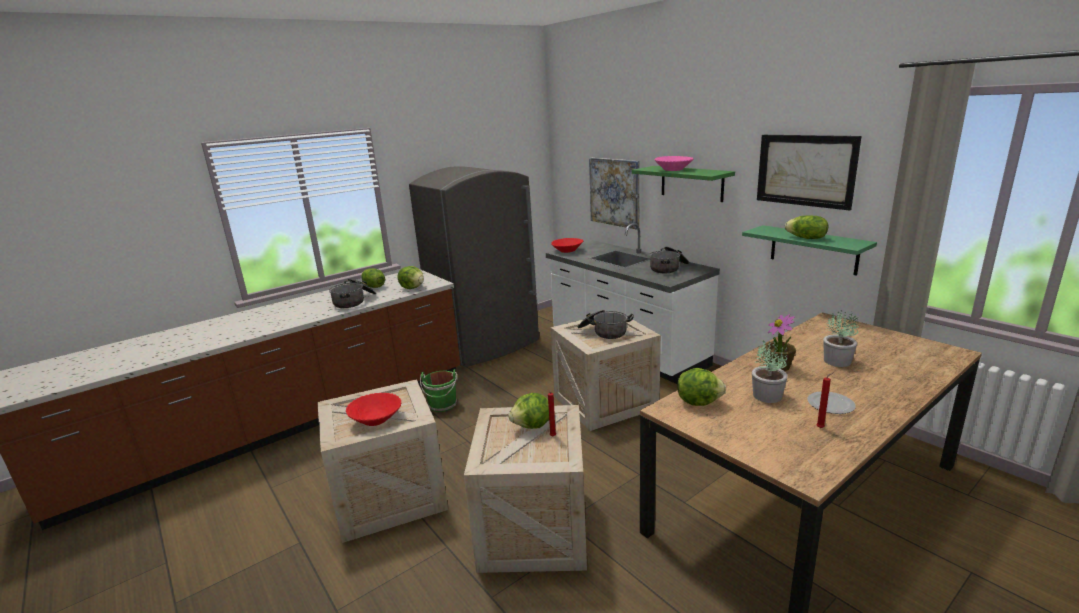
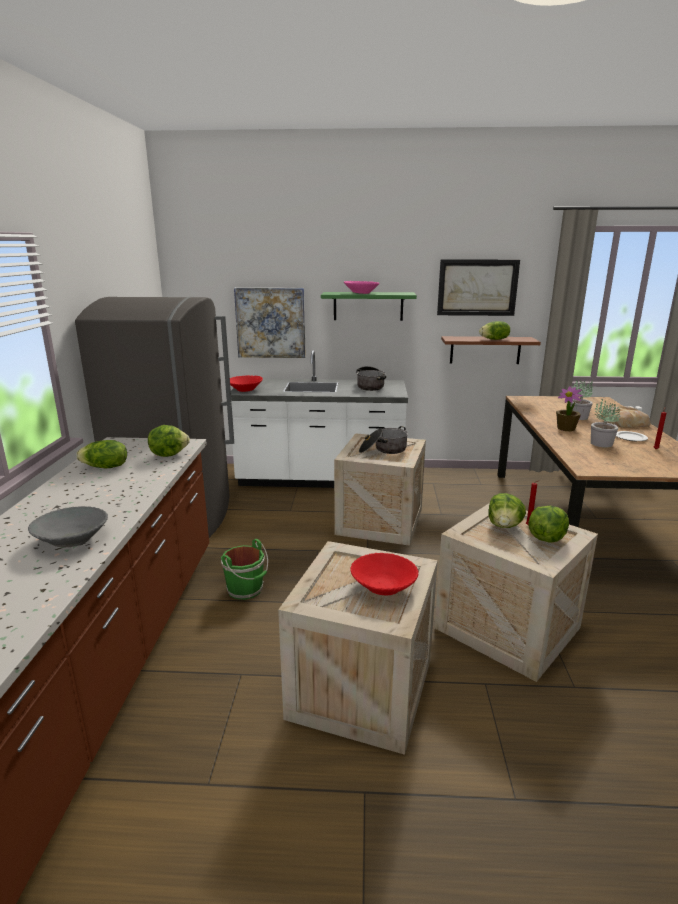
camera: 50 degrees left, 0 degrees up
cooking pot [329,279,376,308] -> none
lettuce [677,368,726,406] -> lettuce moved to [528,505,569,543]
green shelf [742,225,877,276] -> brown shelf [441,336,541,364]
none -> grey bowl [28,506,108,548]
none -> bread [601,406,651,428]

